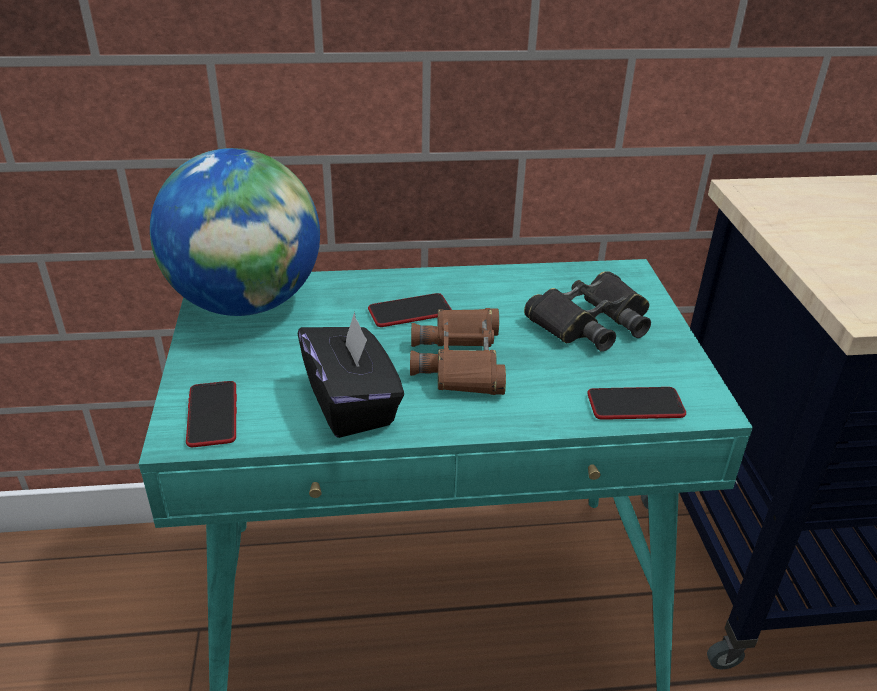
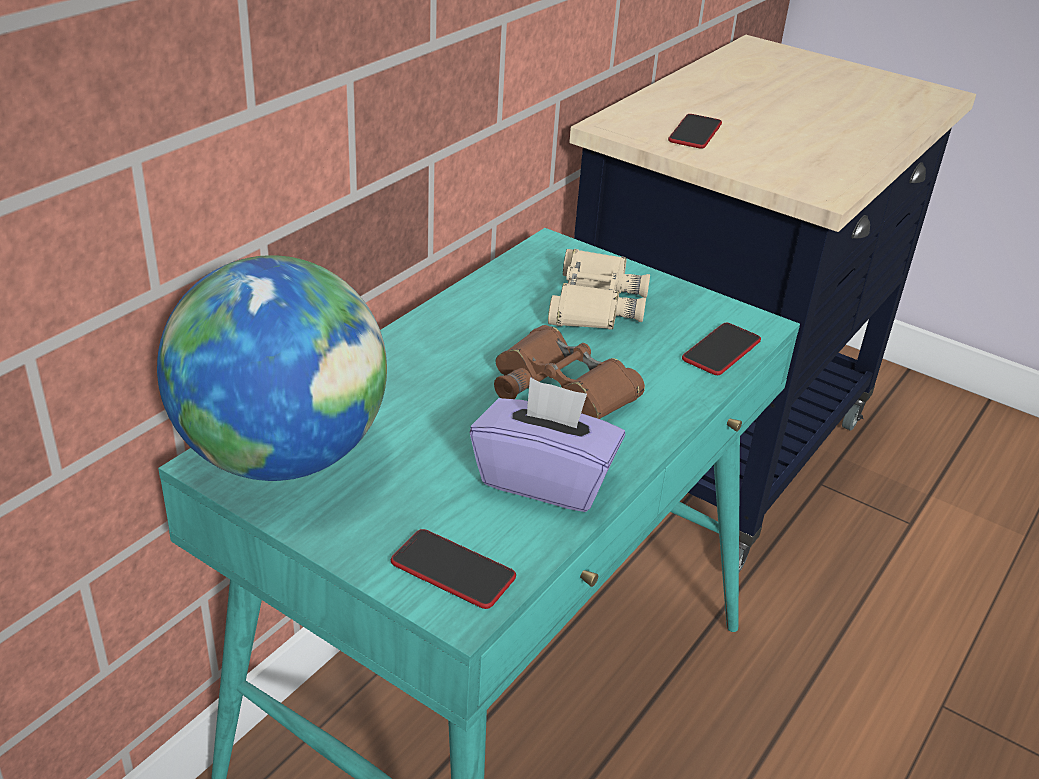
camera: 50 degrees left, 0 degrees up
black tissue box [298,312,404,438] -> purple tissue box [470,377,625,512]
phone [368,293,452,327] -> phone moved to [668,114,722,149]
black binoculars [524,271,651,352] -> beige binoculars [548,249,650,329]

